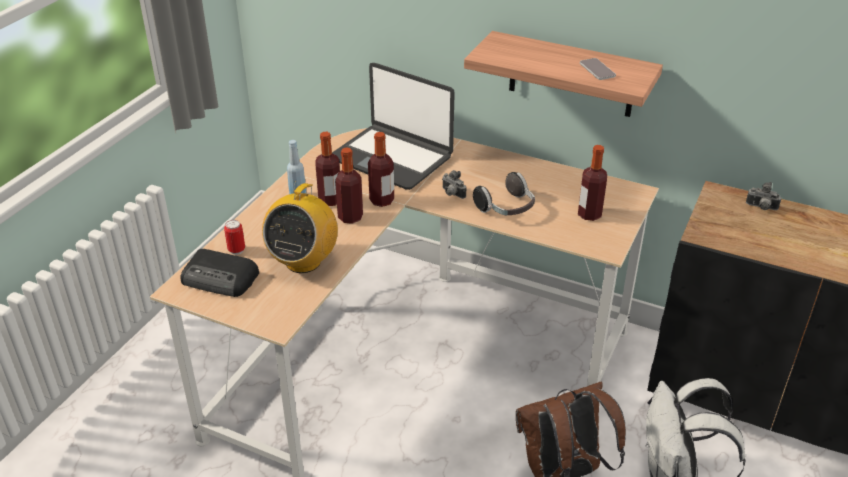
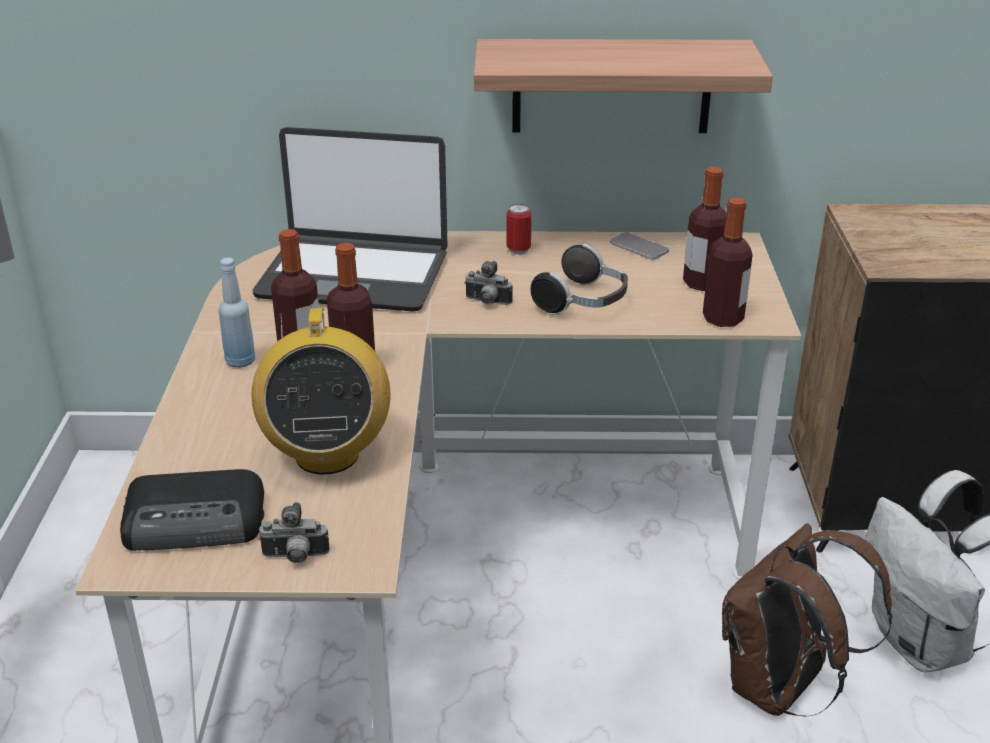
camera: 25 degrees left, 5 degrees down
can [224,220,245,255] -> can moved to [506,204,532,255]
bottle [368,132,394,207] -> bottle moved to [703,198,753,327]
phone [580,58,616,80] -> phone moved to [610,232,669,260]
camera [746,182,781,210] -> camera moved to [258,502,330,563]

